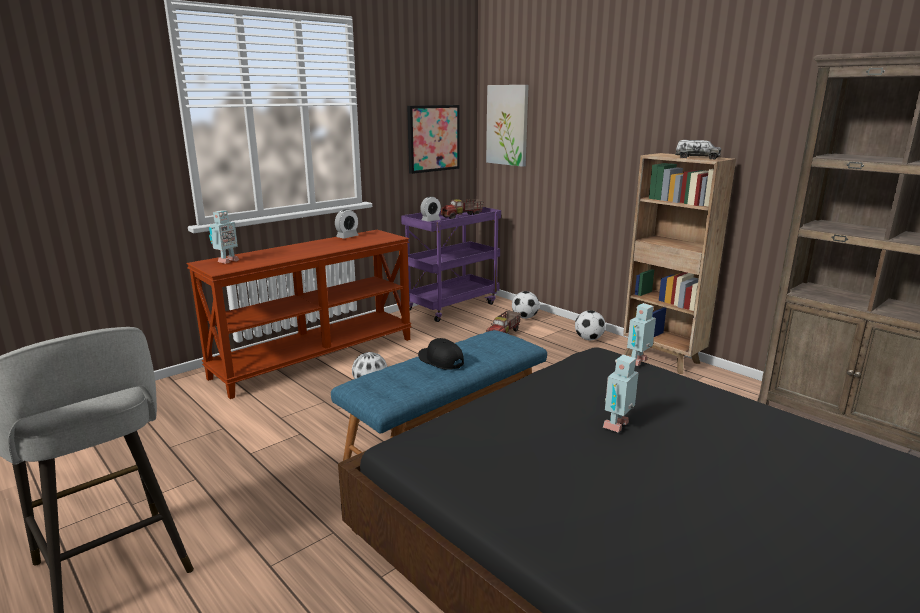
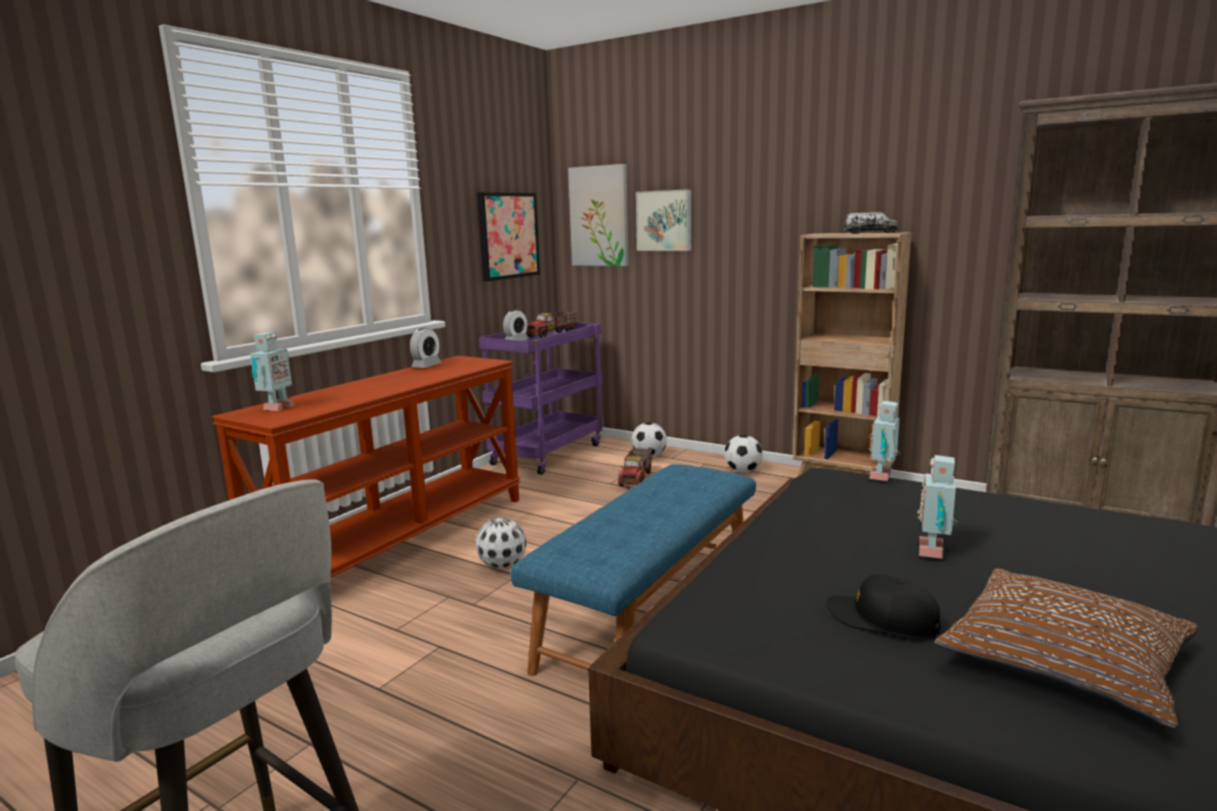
camera: 15 degrees left, 5 degrees down
black cap [418,338,464,370] -> black cap moved to [827,574,941,639]
none -> picture [636,189,691,251]
none -> brown pillow [934,568,1198,729]

